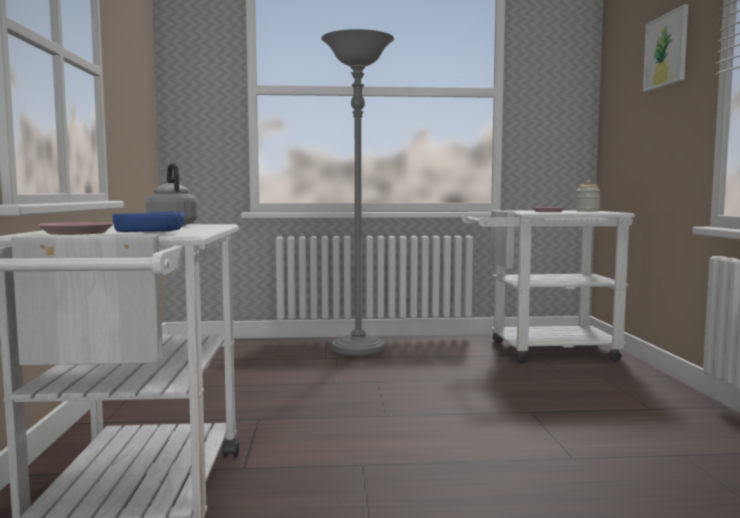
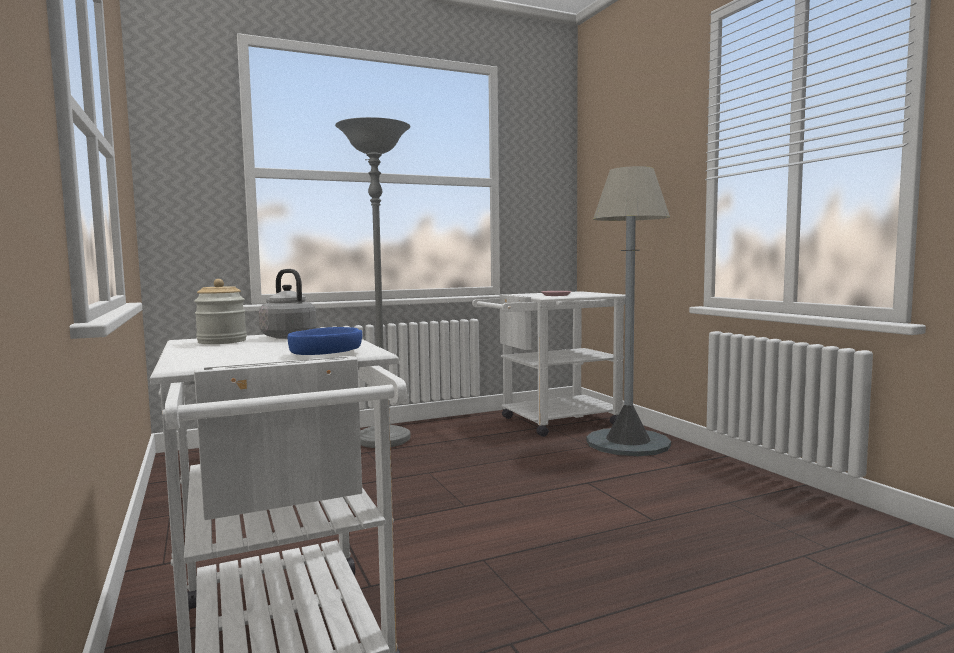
camera: 20 degrees left, 0 degrees up
pink plate [38,222,113,235] -> none
jar [576,180,601,212] -> jar moved to [194,279,247,344]
picture [643,4,688,92] -> none
none -> grey floor lamp [587,166,671,456]

